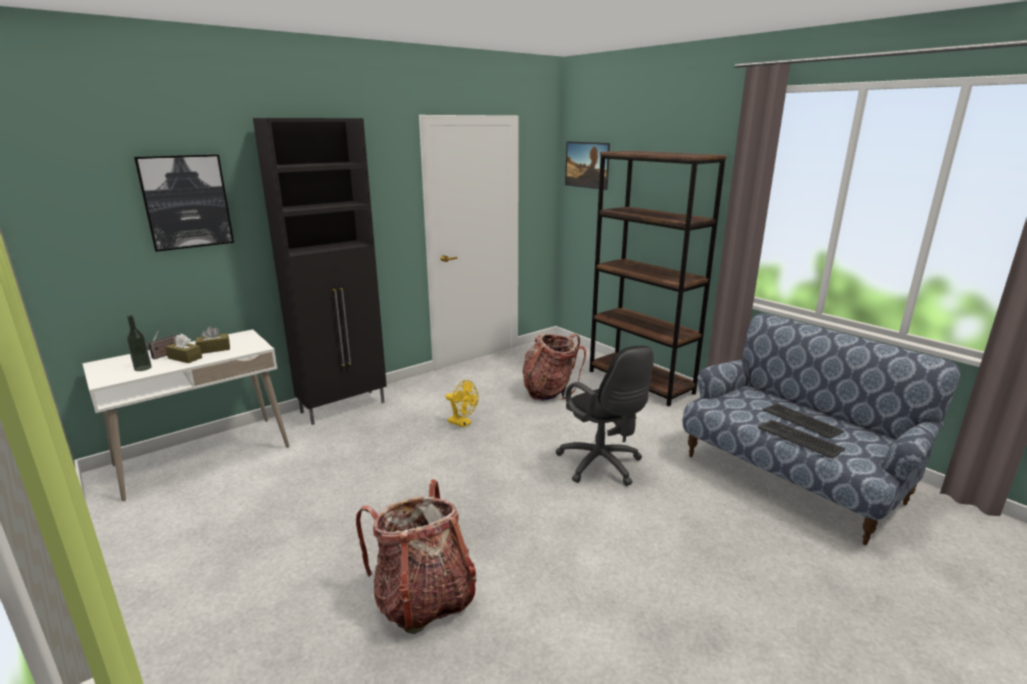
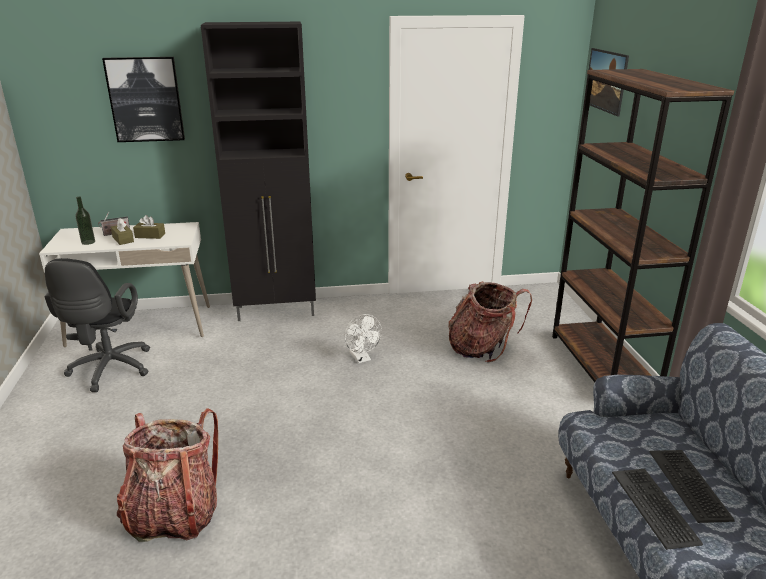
camera: 30 degrees right, 5 degrees up
yellow fan [446,380,479,428] -> white fan [345,314,382,363]
black office chair [555,346,654,486] -> black office chair moved to [45,258,150,392]

